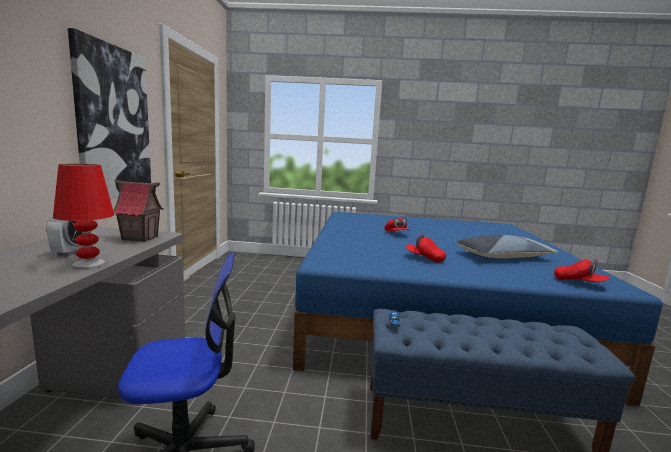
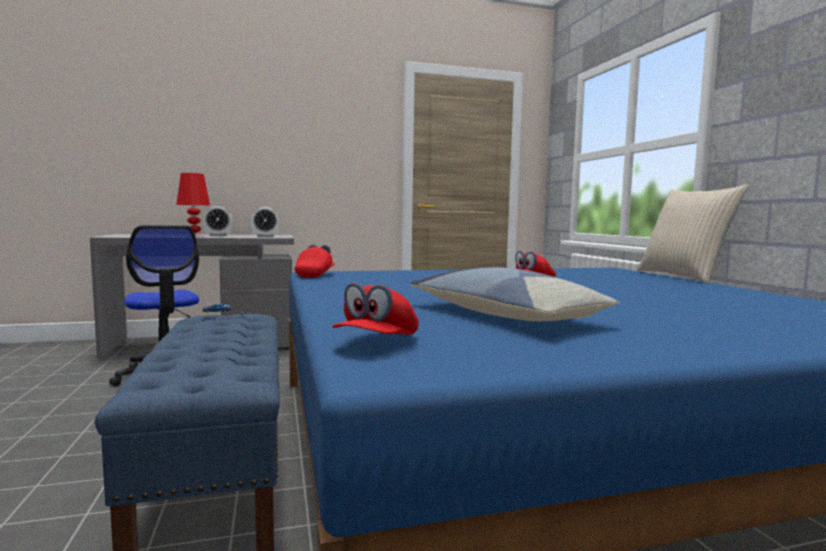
camera: 70 degrees right, 5 degrees down
picture [68,28,151,199] -> none
toy house [113,180,163,242] -> alarm clock [251,207,279,237]
red cap [406,234,446,263] -> red cap moved to [294,245,334,278]
none -> beige pillow [637,185,749,283]

